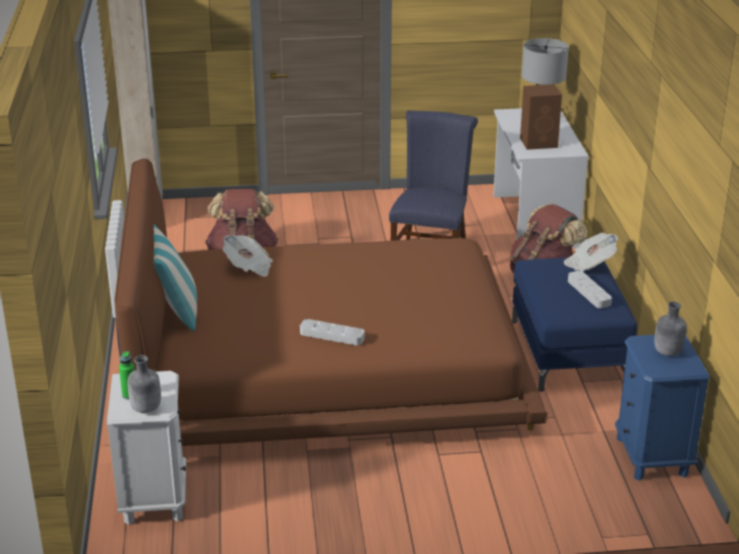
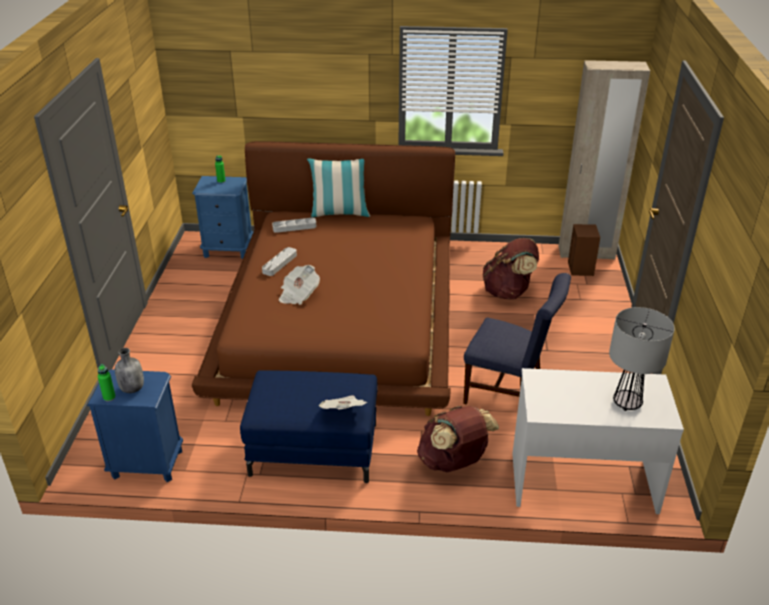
camera: 100 degrees right, 5 degrees up
white nightstand [107,371,186,525] -> blue nightstand [192,176,253,259]
grey bottle [127,355,161,413] -> none
newspaper [222,235,273,277] -> newspaper moved to [279,265,320,305]
brown speaker [520,84,562,150] -> brown speaker moved to [568,224,600,276]
grey tray [568,271,612,308] -> grey tray moved to [272,218,316,233]
none -> green bottle [97,364,116,402]

